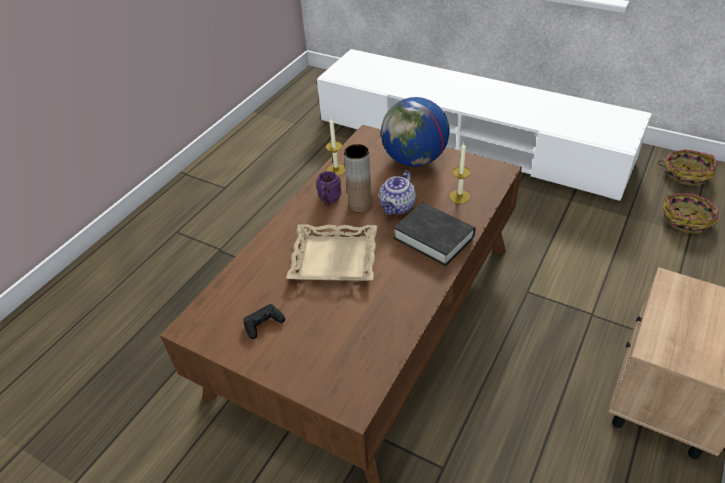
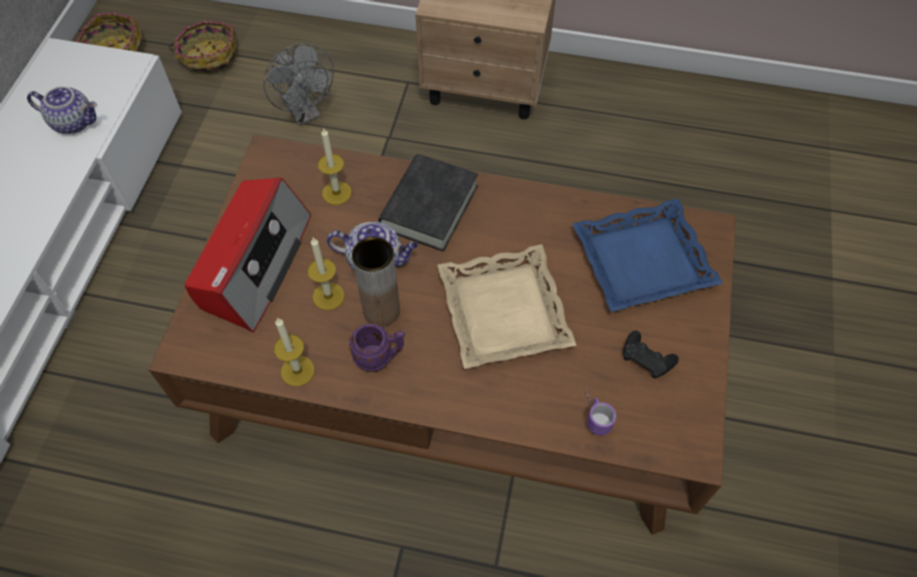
camera: 110 degrees left, 15 degrees up
globe [381,97,449,167] -> radio [185,178,311,332]
none -> teapot [27,86,97,134]
none -> grey fan [263,43,334,126]
none -> candle [307,238,345,310]
none -> blue tray [573,199,723,312]
none -> mug [584,387,616,436]

